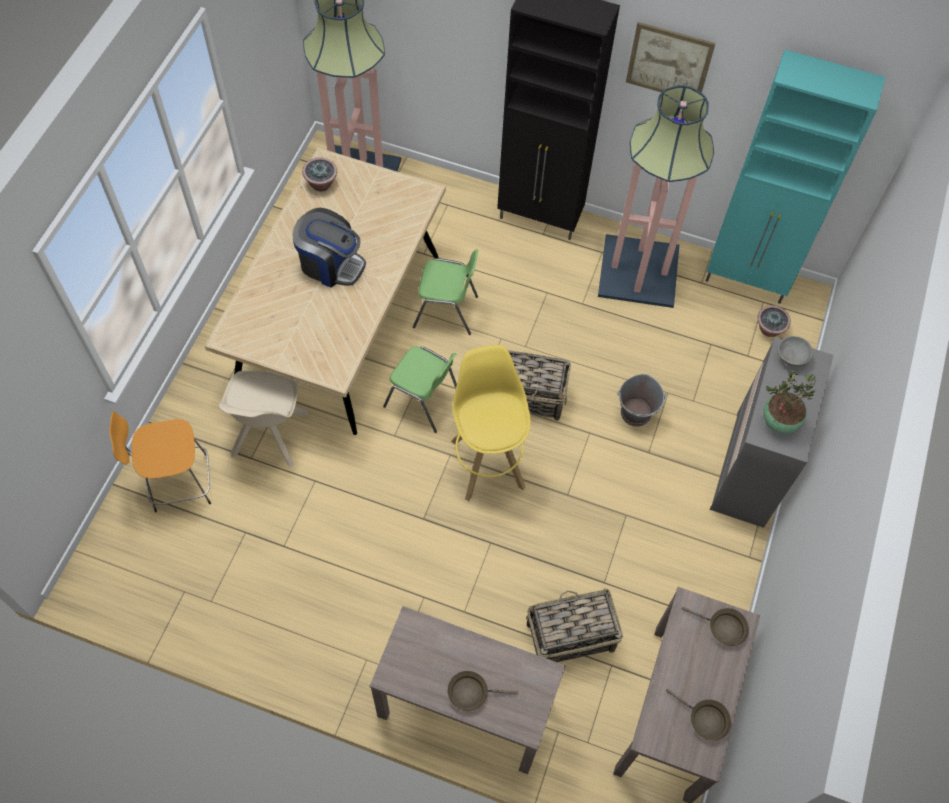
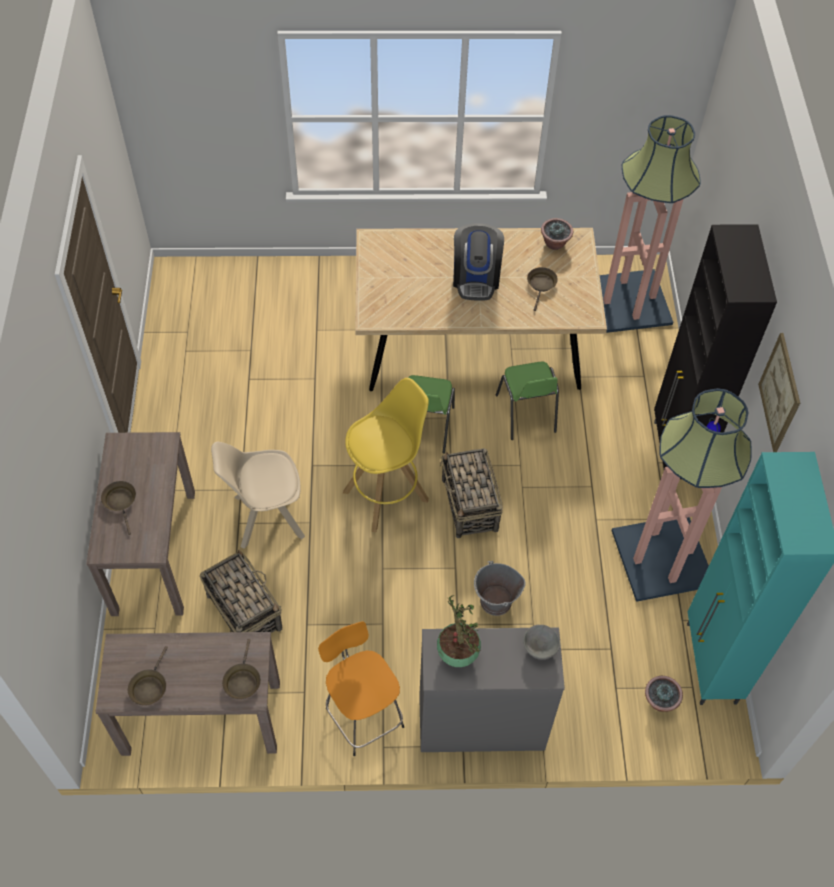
camera: 70 degrees right, 5 degrees down
orange stool [109,411,211,512] -> orange stool moved to [318,621,404,756]
beige chair [218,371,308,468] -> beige chair moved to [211,442,305,549]
none -> brown frying pan [527,267,558,311]

